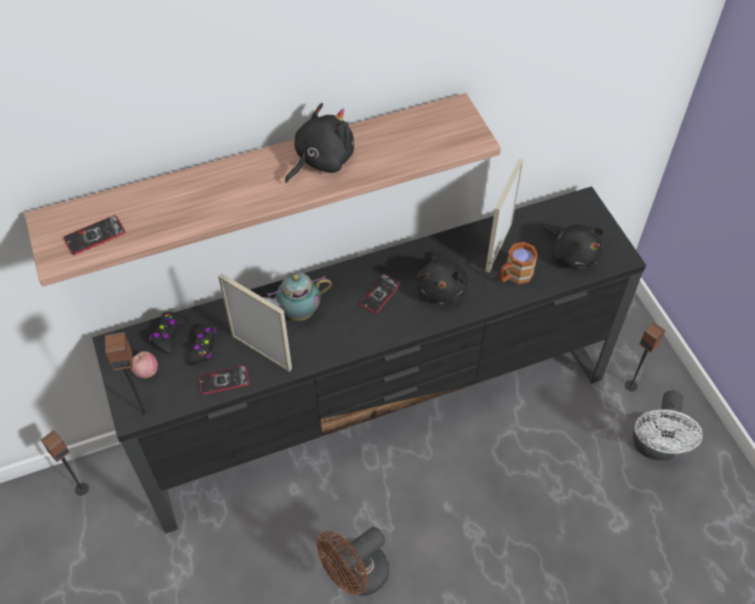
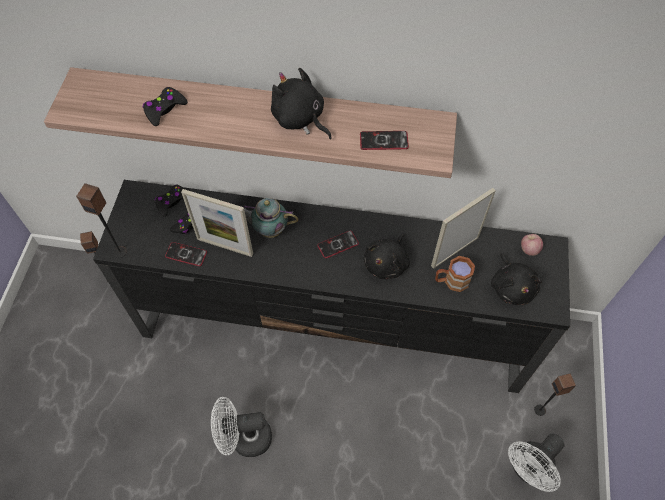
camera: 30 degrees right, 5 degrees up
phone [63,215,125,255] -> phone moved to [360,131,409,150]
apple [131,351,158,378] -> apple moved to [521,234,543,256]
picture frame [218,273,292,372] -> picture frame turned 135 degrees clockwise [181,189,253,257]
black plush toy [285,103,354,183] -> black plush toy turned 120 degrees counterclockwise [271,68,332,139]
brown fan [317,527,390,596] -> white fan [211,397,272,457]
none -> black game controller [142,87,188,126]

